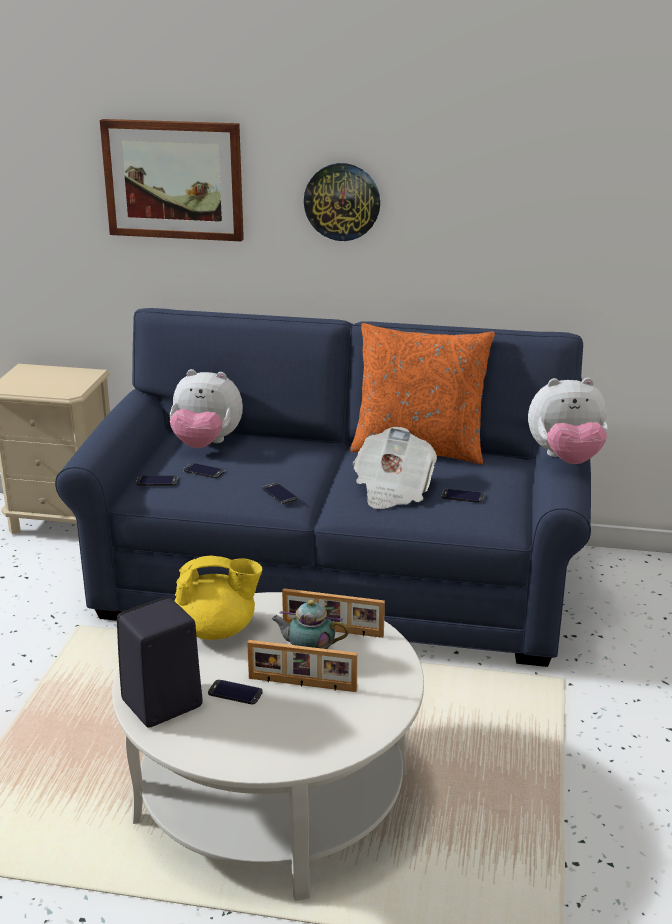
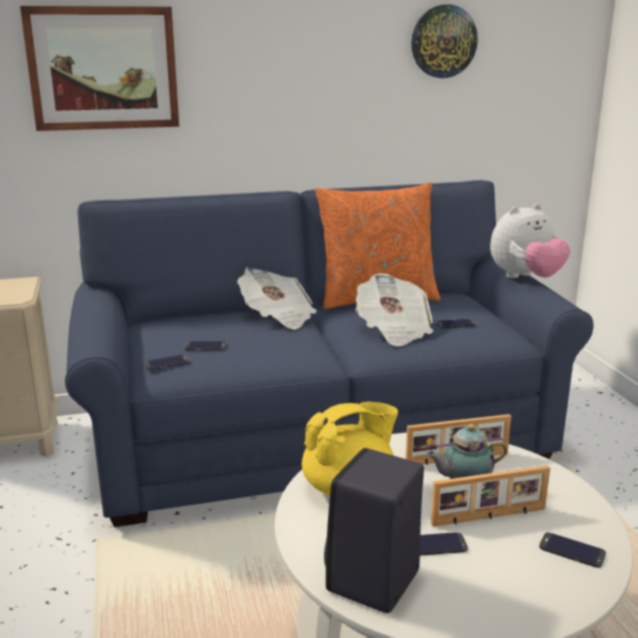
camera: 25 degrees left, 5 degrees down
plush toy [170,369,243,448] -> none
phone [262,483,298,504] -> phone moved to [539,532,606,568]
wall clock [304,163,380,241] -> wall clock moved to [411,5,478,78]
none -> newspaper [237,267,317,330]

